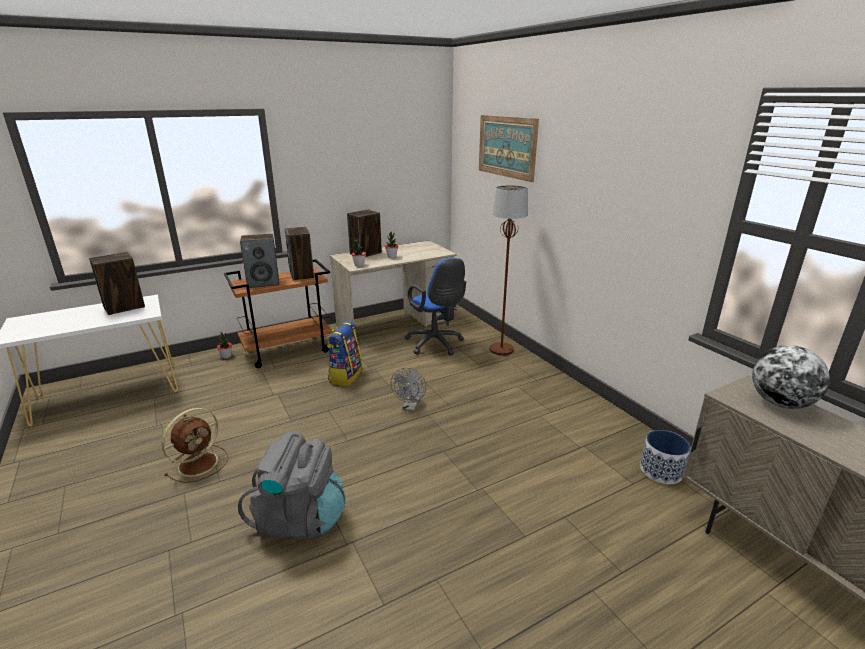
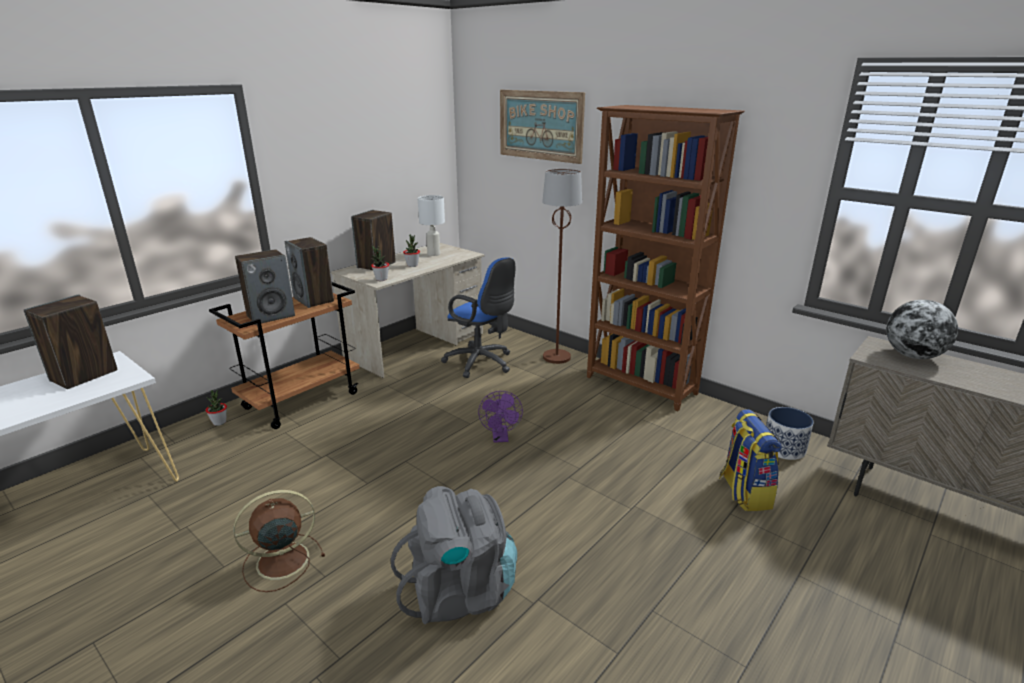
camera: 20 degrees left, 0 degrees up
brown fan [162,408,228,483] -> brown fan turned 135 degrees counterclockwise [234,490,325,592]
backpack [327,321,362,386] -> backpack moved to [719,409,782,511]
grey fan [391,368,426,412] -> purple fan [478,391,523,443]
none -> white table lamp [418,195,445,256]
none -> brown bookcase [587,105,745,411]

